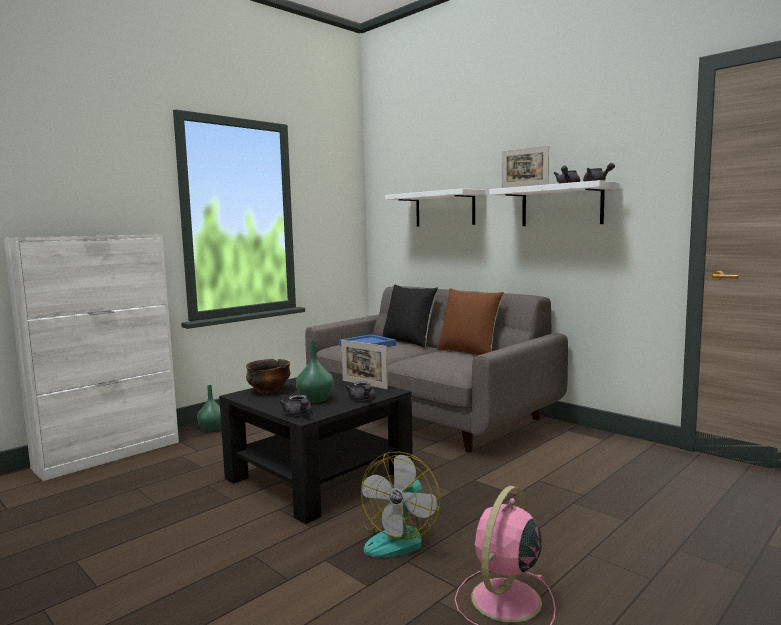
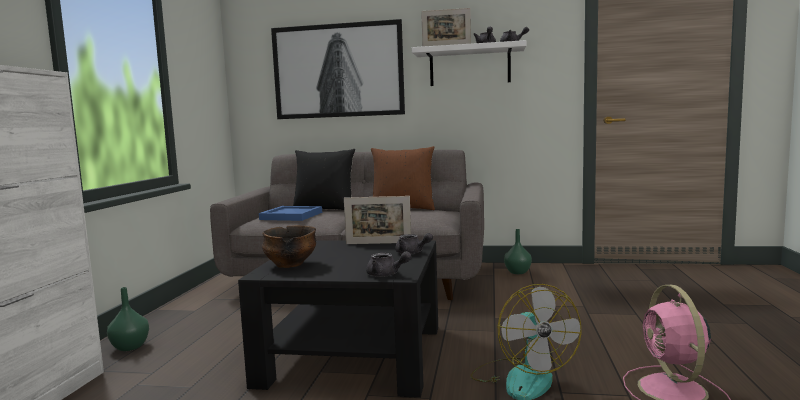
camera: 35 degrees left, 0 degrees up
green vase [296,340,333,403] -> green vase moved to [504,229,532,274]
white shelf [385,188,485,226] -> picture [271,19,405,119]

